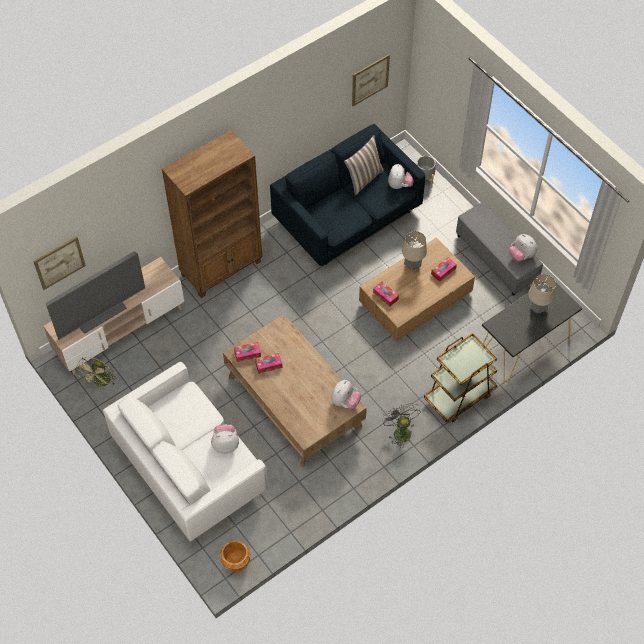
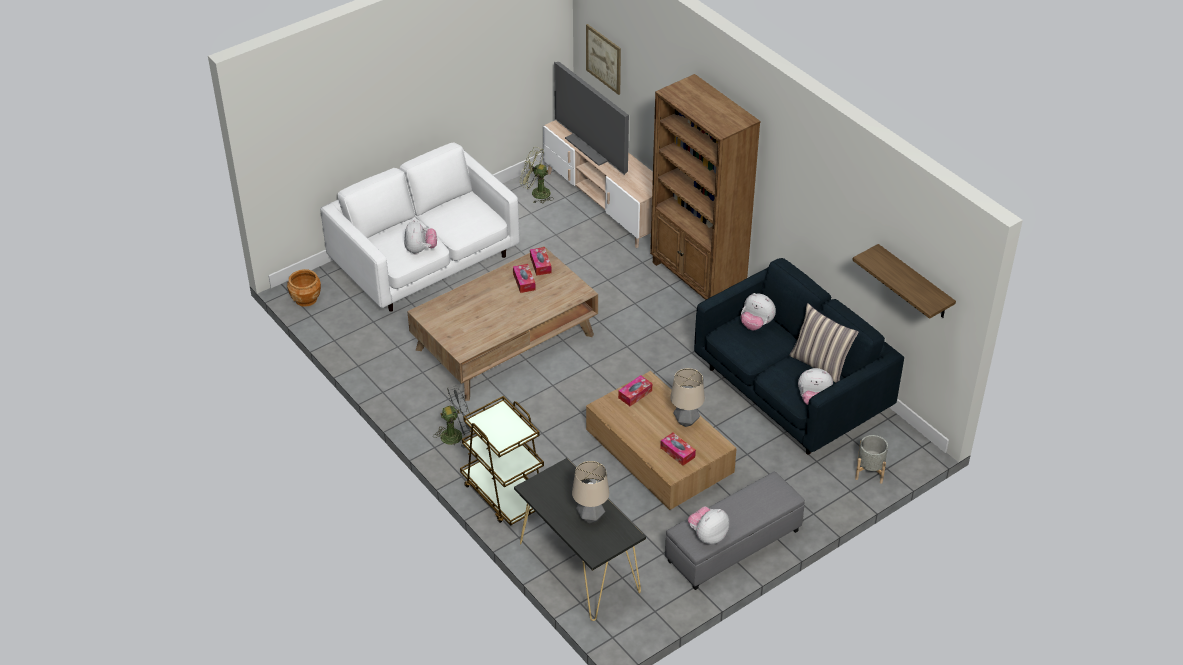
camera: 90 degrees right, 15 degrees down
plush toy [331,380,361,409] -> plush toy moved to [740,293,776,330]
picture [352,54,390,106] -> shelf [852,244,956,319]

